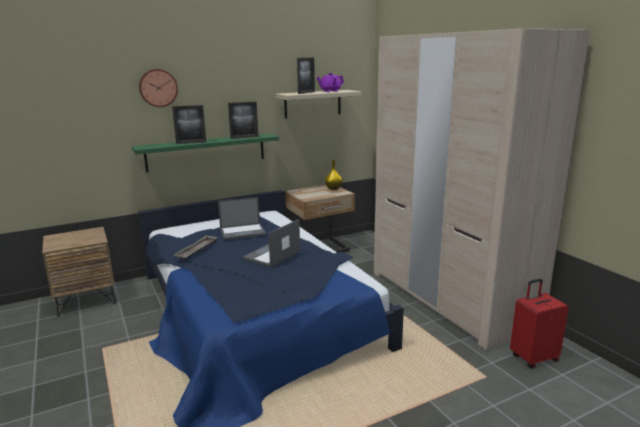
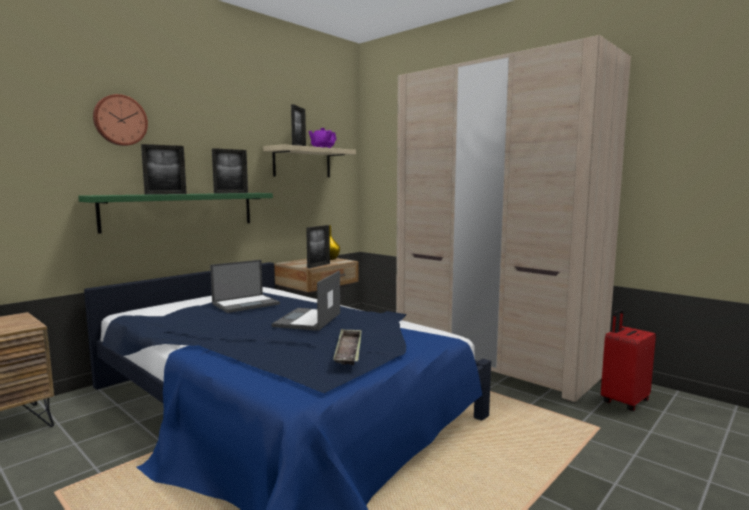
camera: 20 degrees left, 10 degrees down
tray [174,235,218,260] -> tray moved to [333,329,362,365]
none -> picture frame [306,225,330,268]

